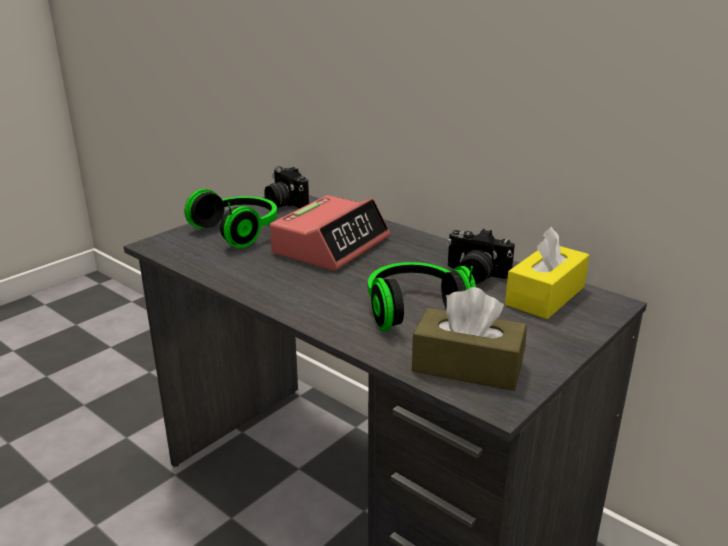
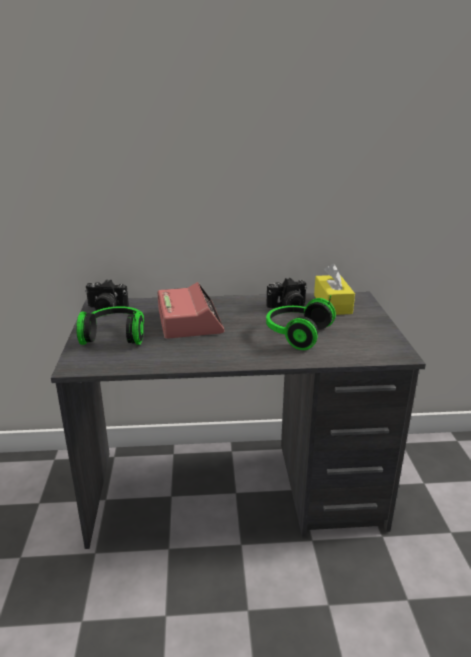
camera: 45 degrees left, 0 degrees up
brown tissue box [412,287,527,391] -> none

